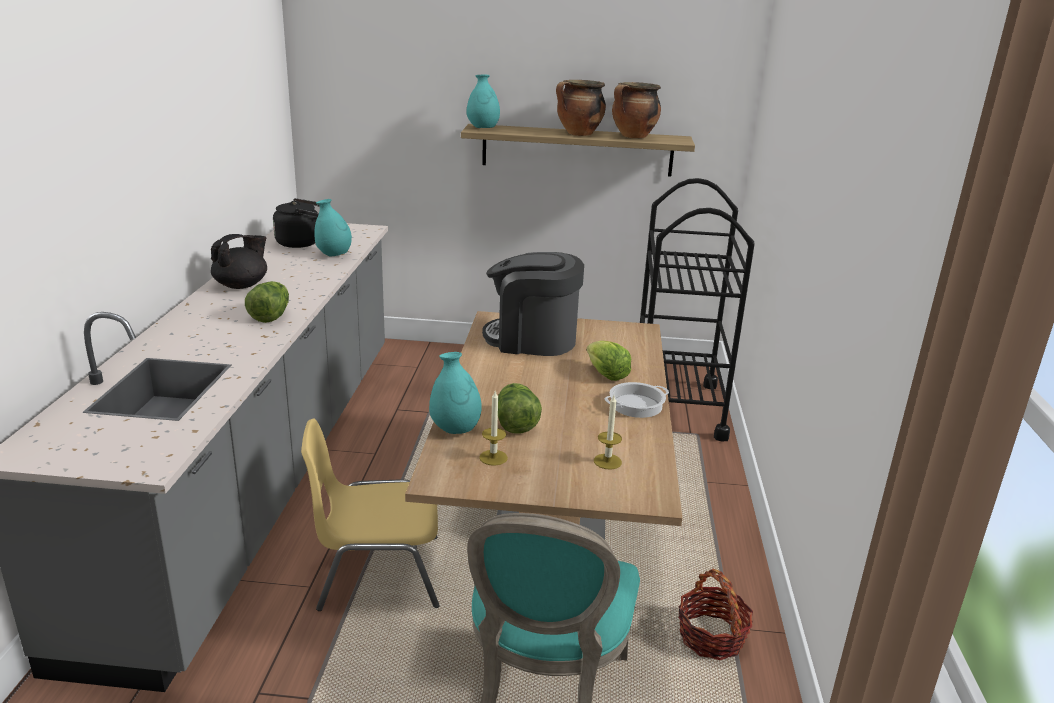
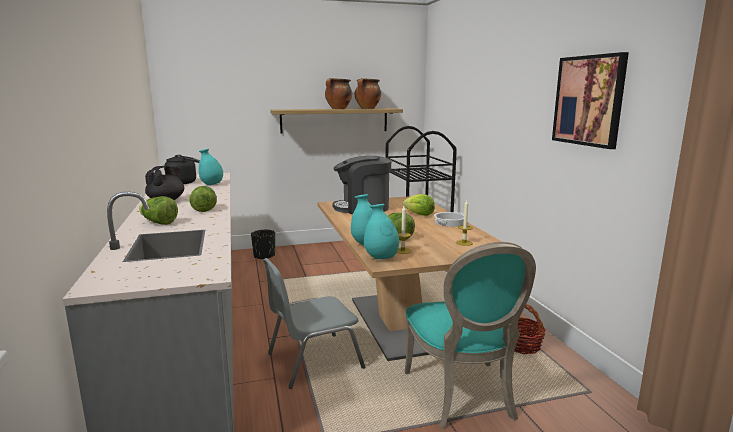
camera: 20 degrees left, 10 degrees down
yellow chair [301,418,440,611] -> grey chair [263,258,365,389]
turquoise vase [466,75,500,128] -> turquoise vase moved to [364,204,399,259]
none -> lettuce [139,196,178,225]
none -> black planter [251,230,275,260]
none -> picture [552,52,629,149]

